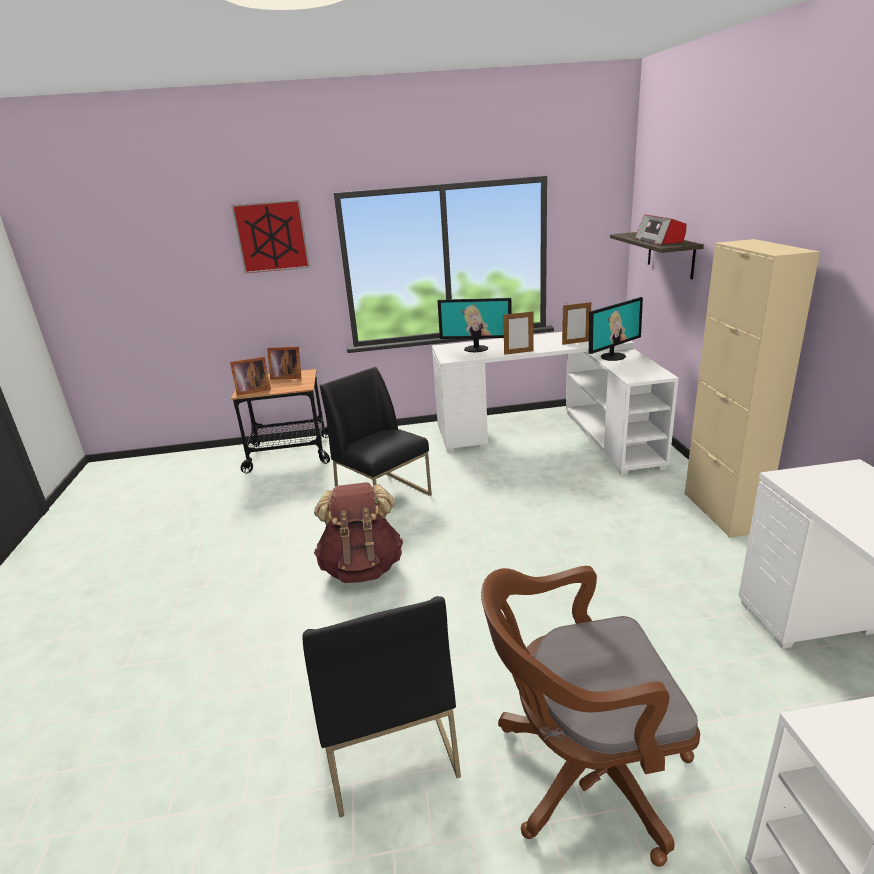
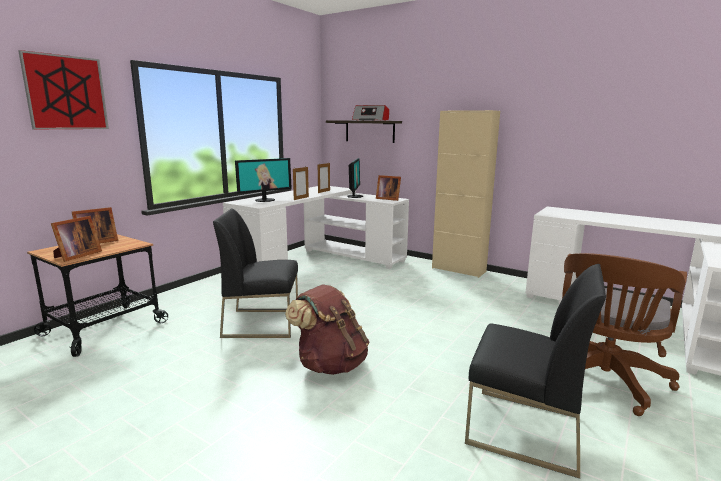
camera: 50 degrees left, 10 degrees down
none -> picture frame [376,175,401,201]

